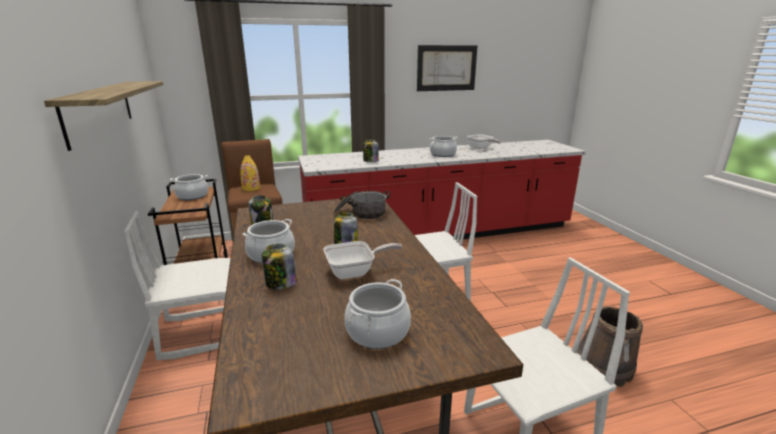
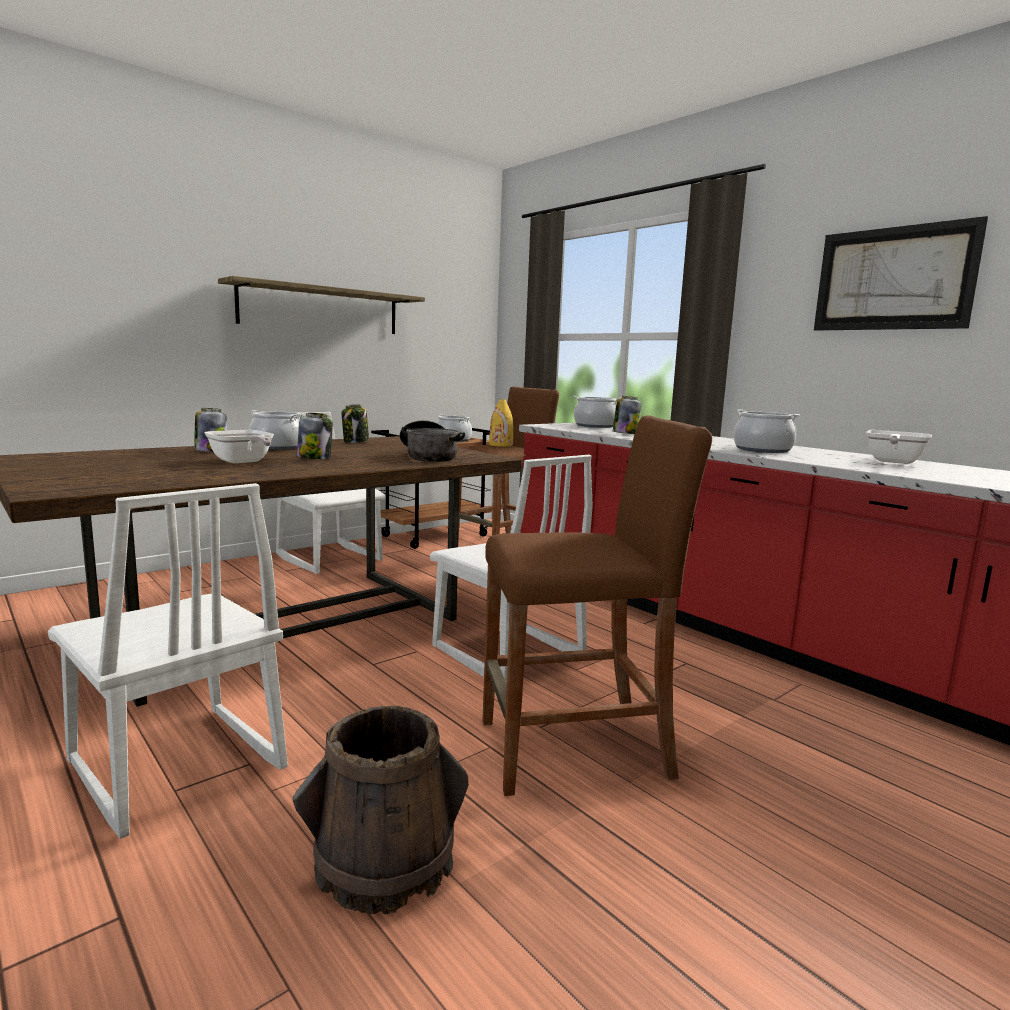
camera: 65 degrees right, 10 degrees down
cooking pot [345,279,411,349] -> cooking pot moved to [573,396,622,428]
none -> brown stool [482,415,712,796]

